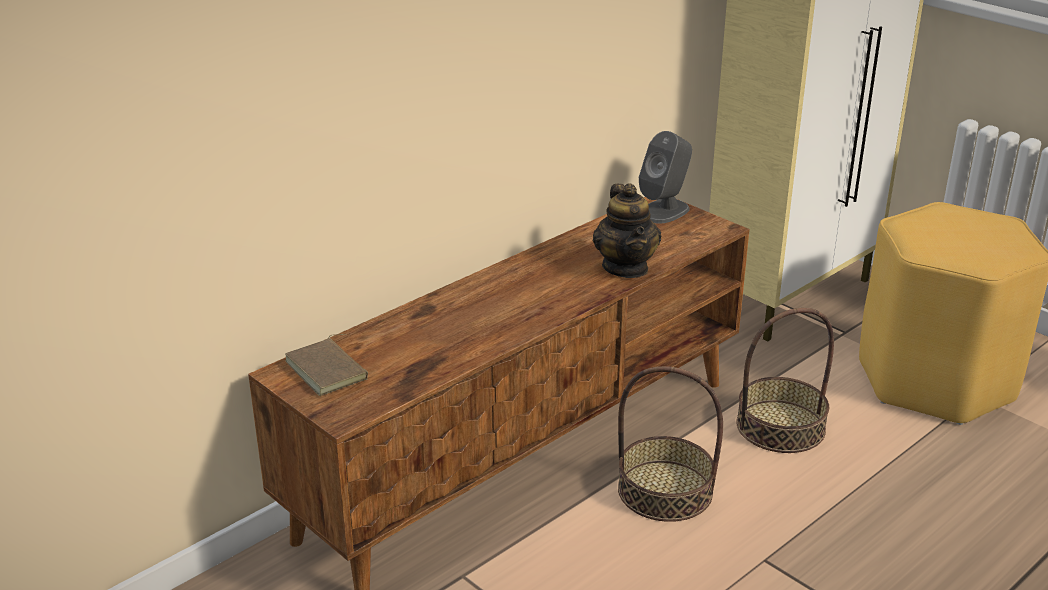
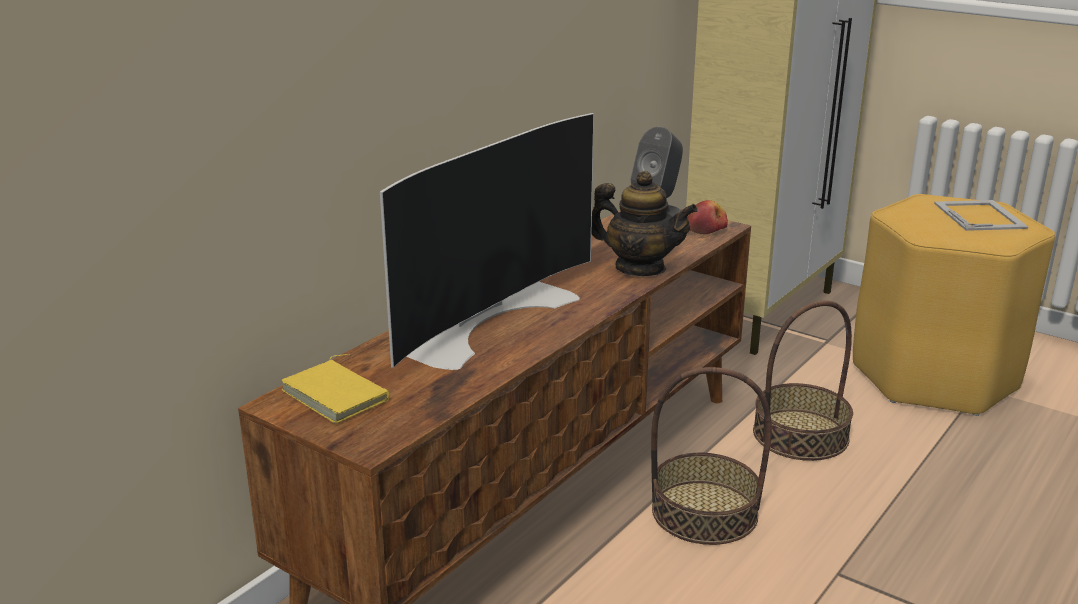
camera: 10 degrees left, 5 degrees down
brown book [285,334,368,396] -> yellow book [281,354,389,424]
teapot [593,183,661,278] -> teapot turned 45 degrees counterclockwise [591,171,698,276]
none -> television [380,113,594,370]
none -> apple [688,200,728,234]
none -> picture frame [934,200,1028,231]

